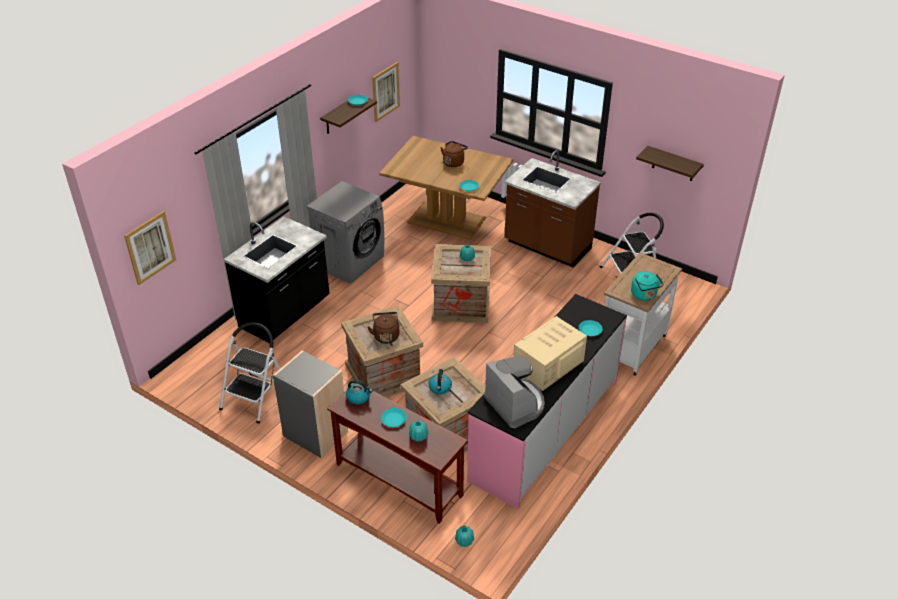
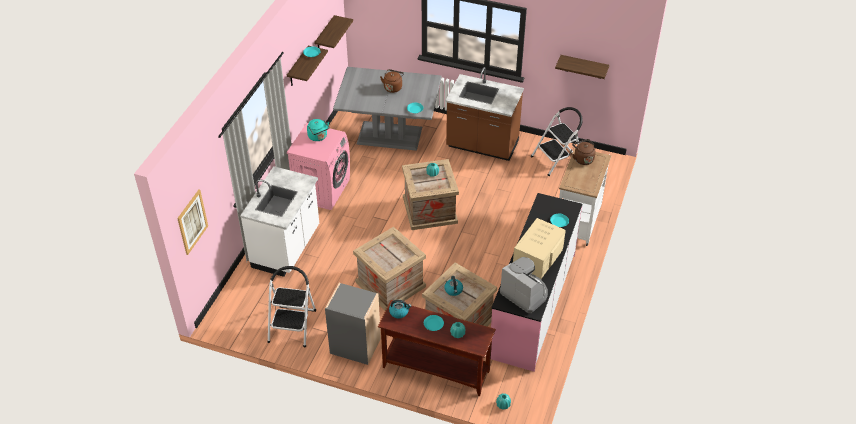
camera: 15 degrees left, 5 degrees up
black counter [224,217,330,343] -> white counter [240,166,319,277]
grey washing machine [307,181,384,284] -> pink washing machine [287,123,350,210]
brown kettle [367,312,400,344] -> brown kettle moved to [572,139,595,165]
picture [372,62,400,122] -> shelf [314,15,353,48]
brown dining table [379,136,513,240] -> grey dining table [333,67,442,151]
turquoise kettle [631,271,664,301] -> turquoise kettle moved to [307,119,330,141]

